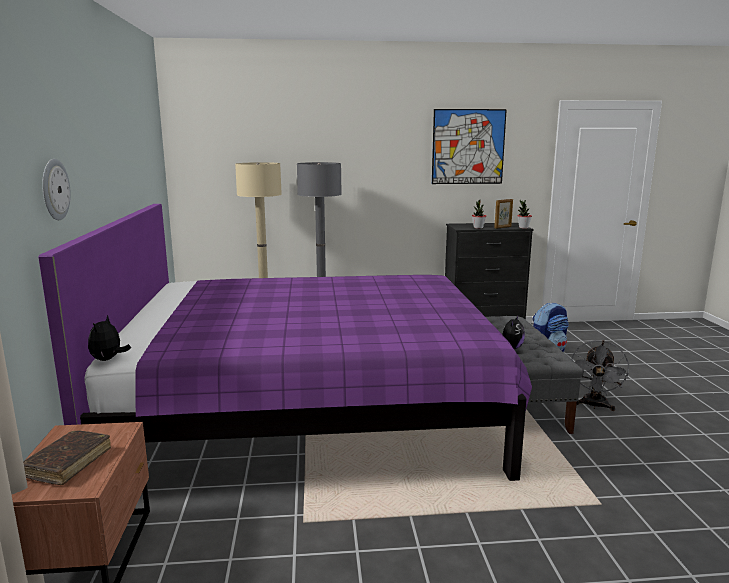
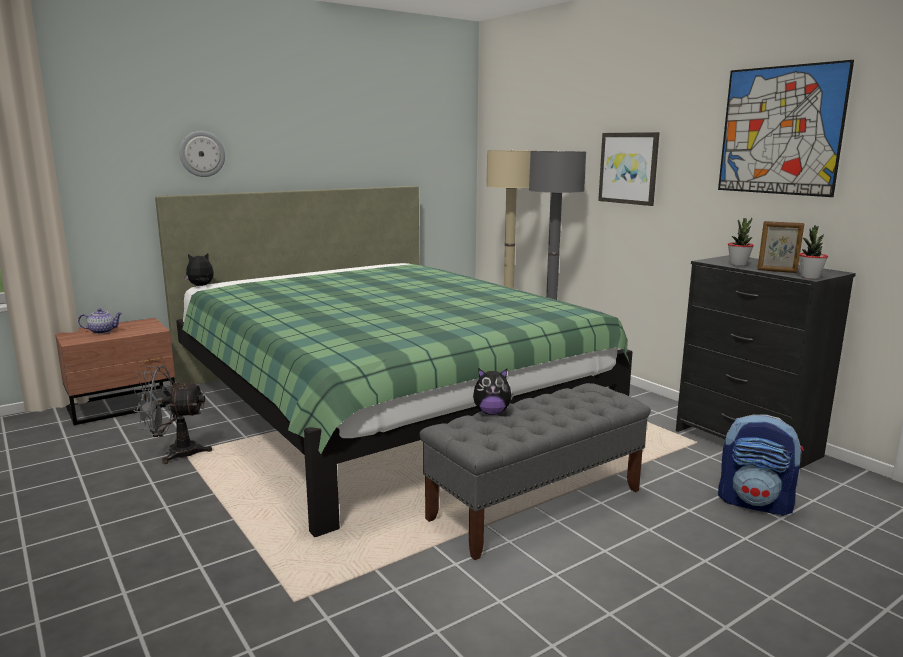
camera: 60 degrees right, 0 degrees up
brown book [23,430,111,485] -> teapot [78,308,123,334]
purple bed [38,204,532,481] -> green bed [155,186,632,537]
grey fan [571,340,629,411] -> grey fan moved to [134,366,212,464]
none -> picture [598,132,659,206]

